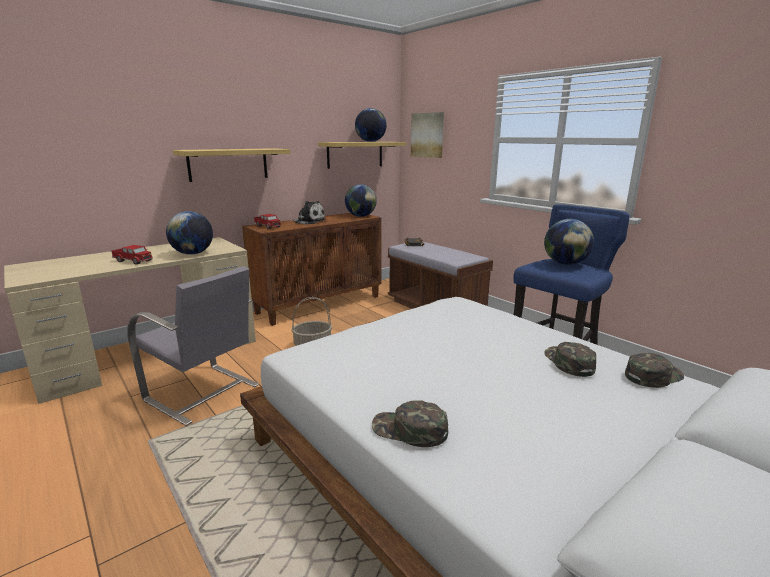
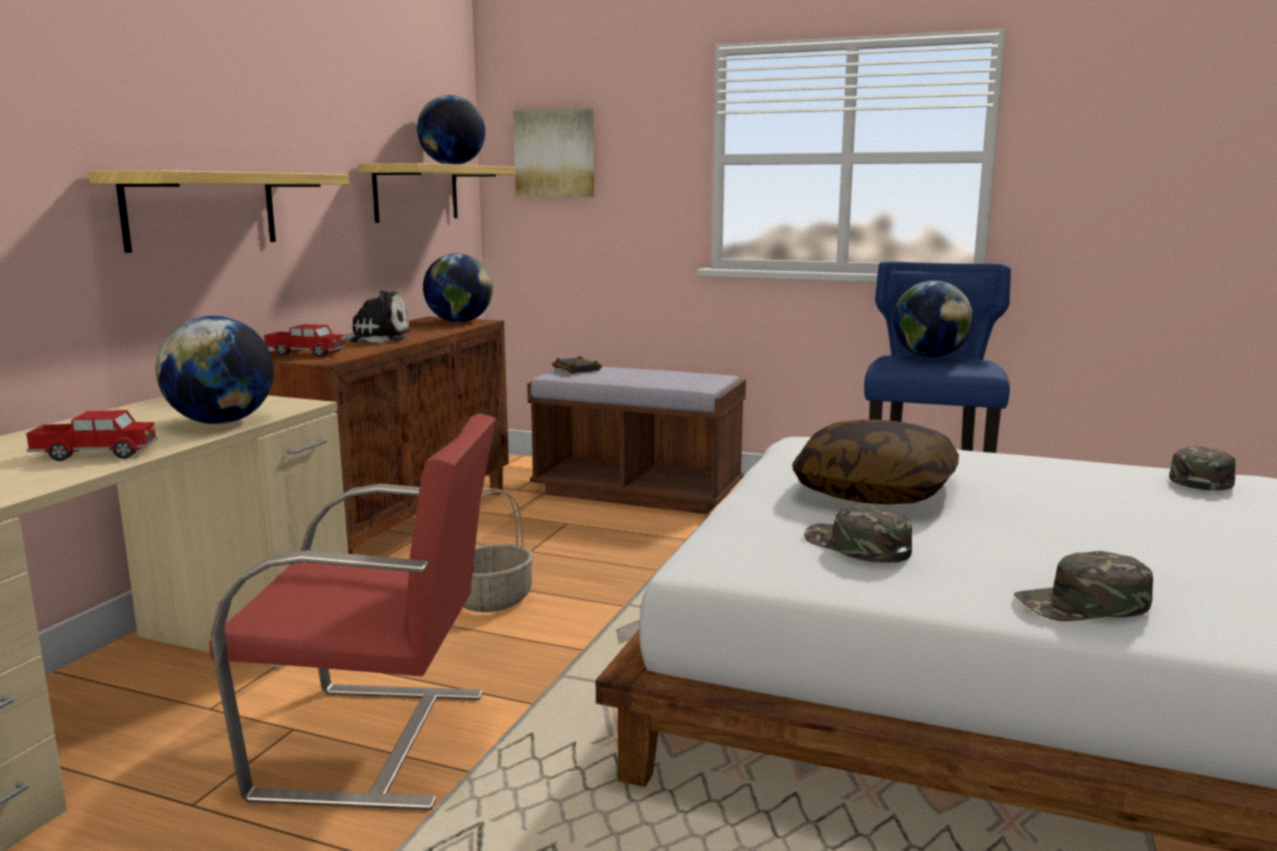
camera: 30 degrees left, 5 degrees down
grey chair [128,266,259,426] -> red chair [209,414,496,810]
green cap [544,342,596,377] -> green cap moved to [804,505,912,563]
none -> pillow [792,419,959,505]

